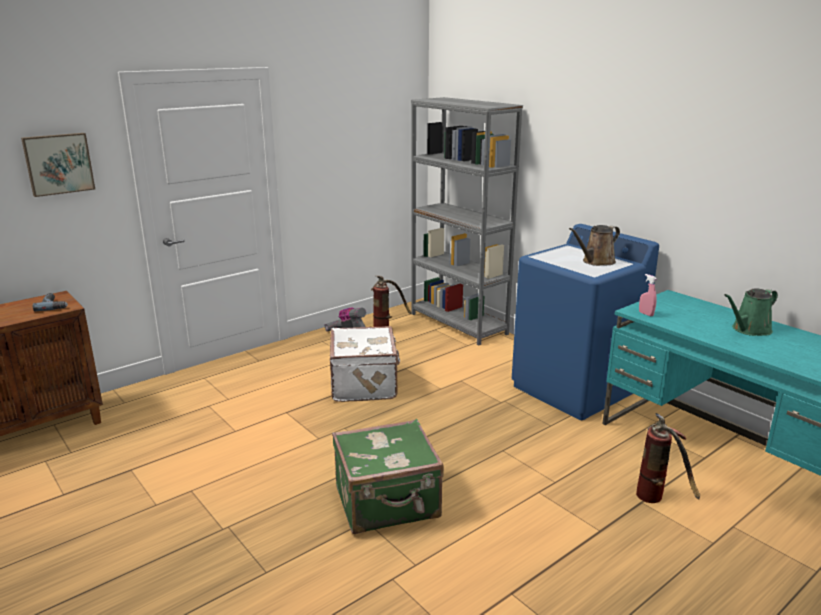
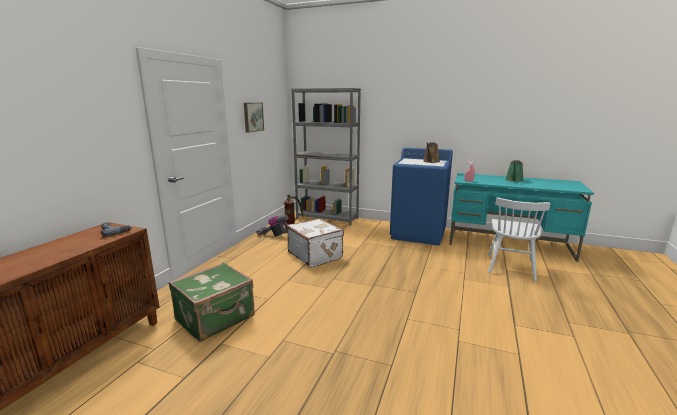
camera: 30 degrees left, 5 degrees down
picture [21,133,95,197] -> picture moved to [244,103,264,133]
green suitcase [332,419,444,534] -> green suitcase moved to [168,262,255,342]
fire extinguisher [636,413,700,503] -> white chair [488,197,550,281]

